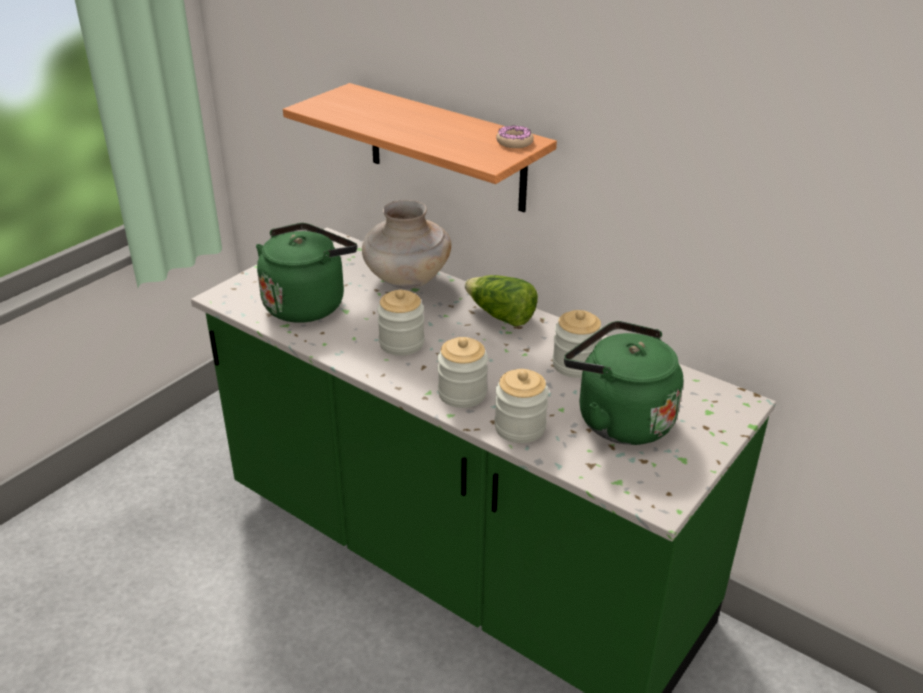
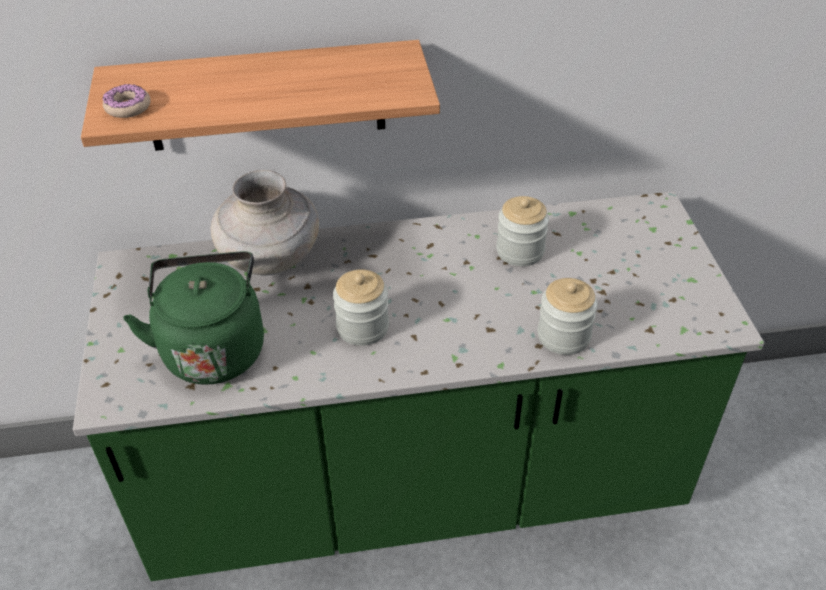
camera: 45 degrees left, 10 degrees up
jar [438,337,488,408] -> none
lettuce [465,275,538,327] -> none
donut [496,125,534,148] -> donut moved to [102,84,151,118]
green kettle [564,321,683,445] -> none

